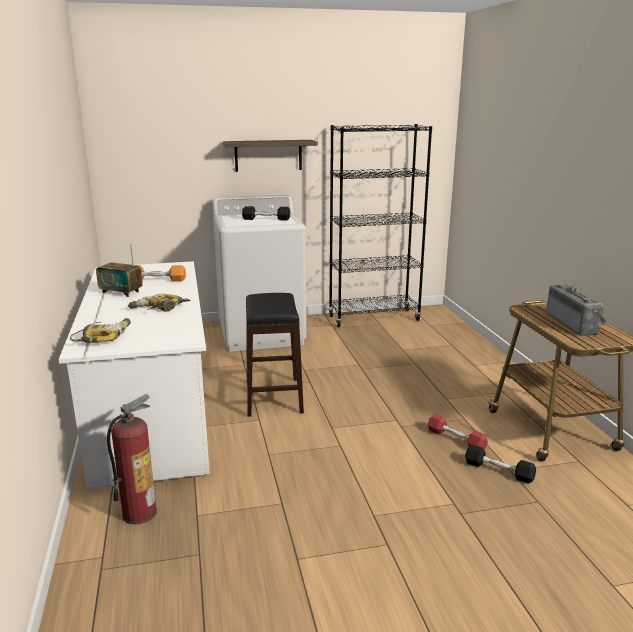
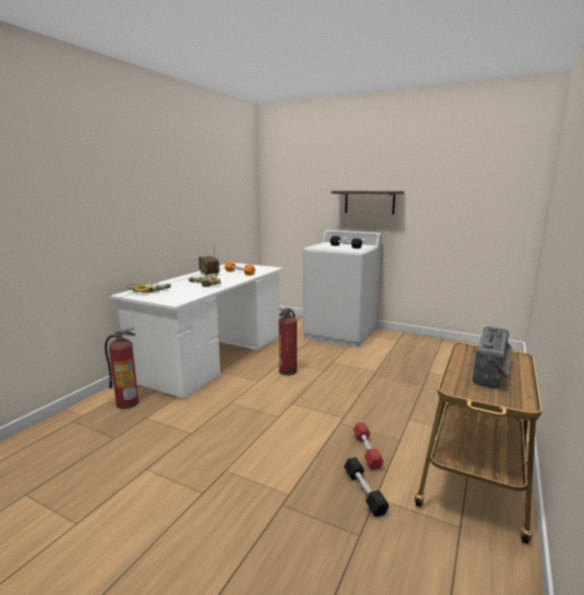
camera: 40 degrees right, 5 degrees down
black stool [246,293,304,417] -> fire extinguisher [279,308,297,375]
black bookcase [328,124,432,327] -> none

